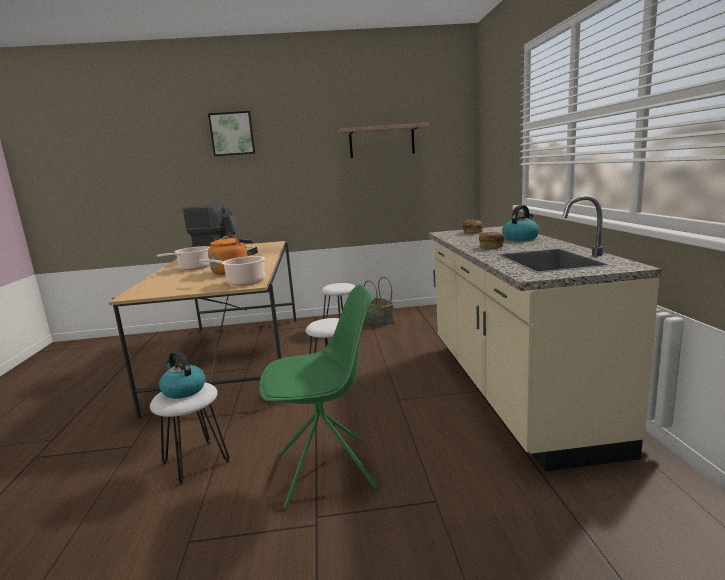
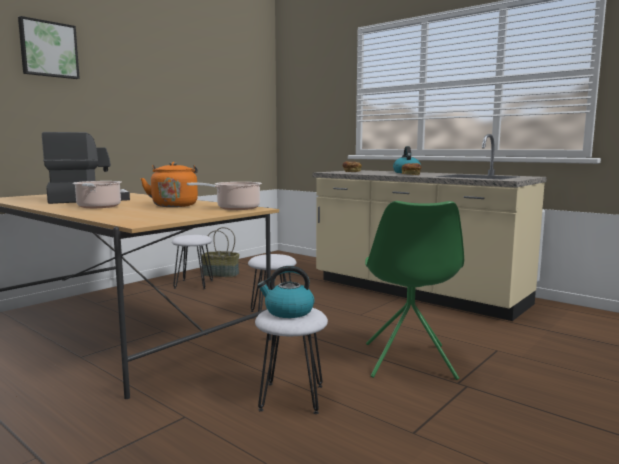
camera: 45 degrees left, 5 degrees down
green chair [259,284,379,509] -> green chair turned 150 degrees clockwise [365,201,464,380]
shelf [339,122,430,158] -> none

